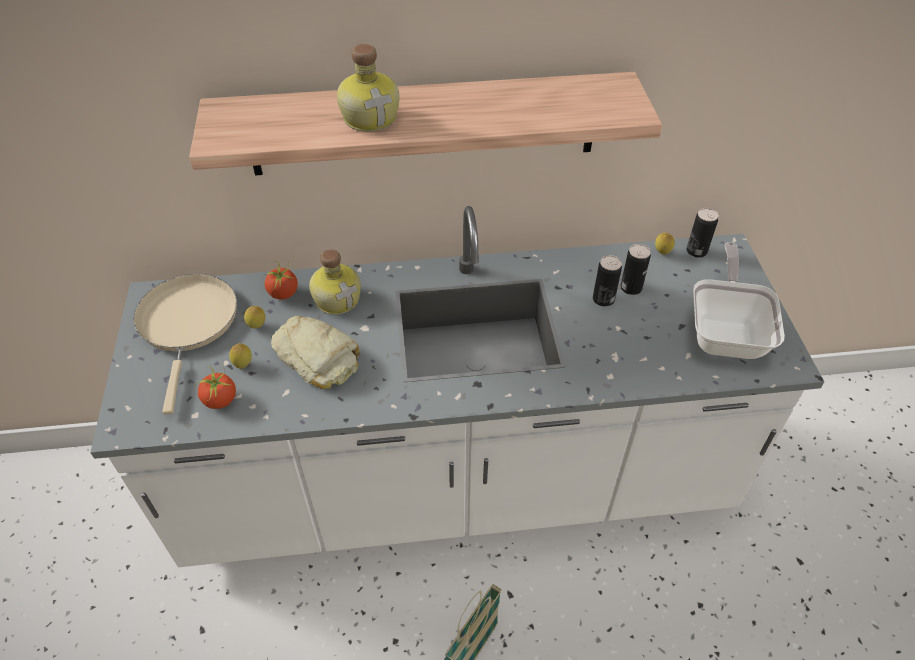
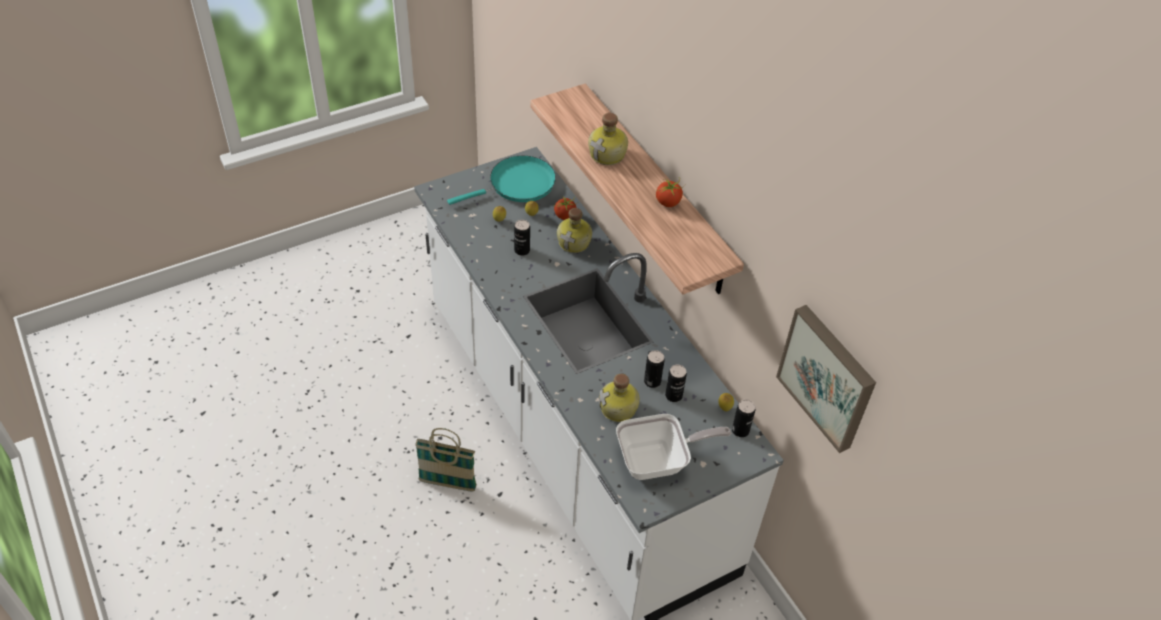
camera: 65 degrees right, 0 degrees up
beige frying pan [133,274,237,415] -> turquoise frying pan [447,156,556,205]
tomato [198,366,236,409] -> tomato moved to [656,179,686,207]
bread [271,316,360,389] -> can [514,220,530,256]
none -> bottle [599,374,640,422]
none -> picture [776,305,876,453]

